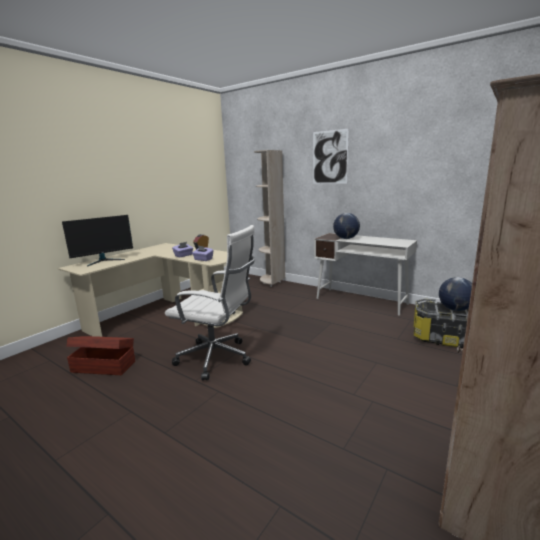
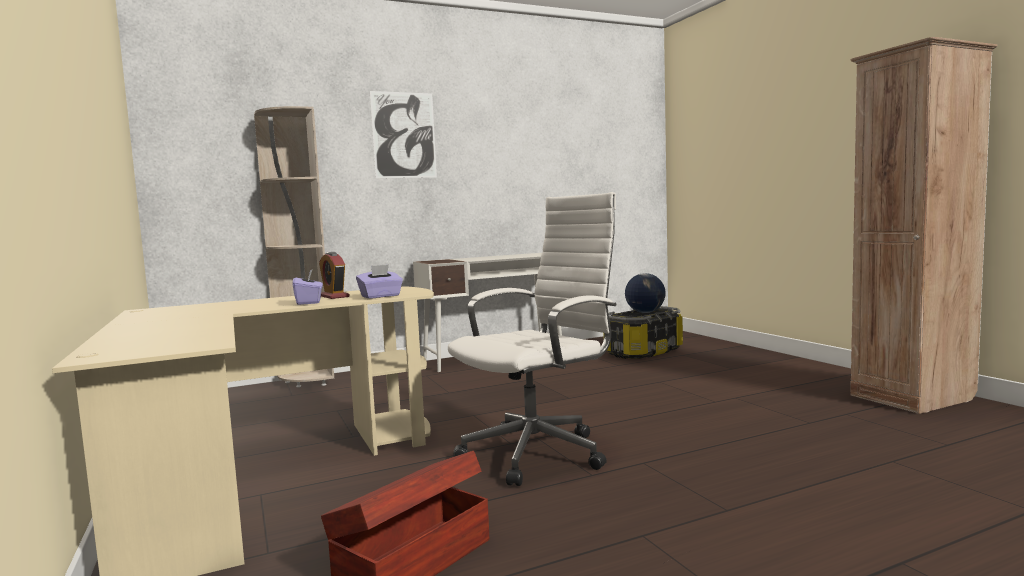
camera: 60 degrees left, 10 degrees down
monitor [62,215,133,267] -> none
globe [333,213,360,239] -> none

